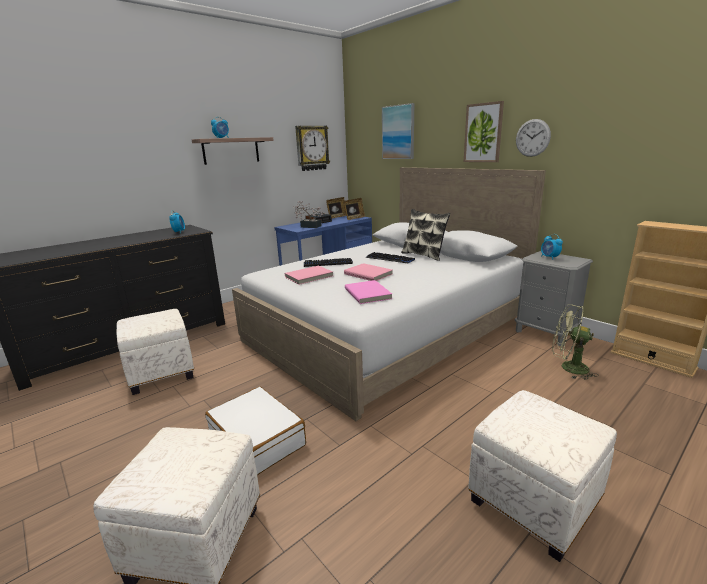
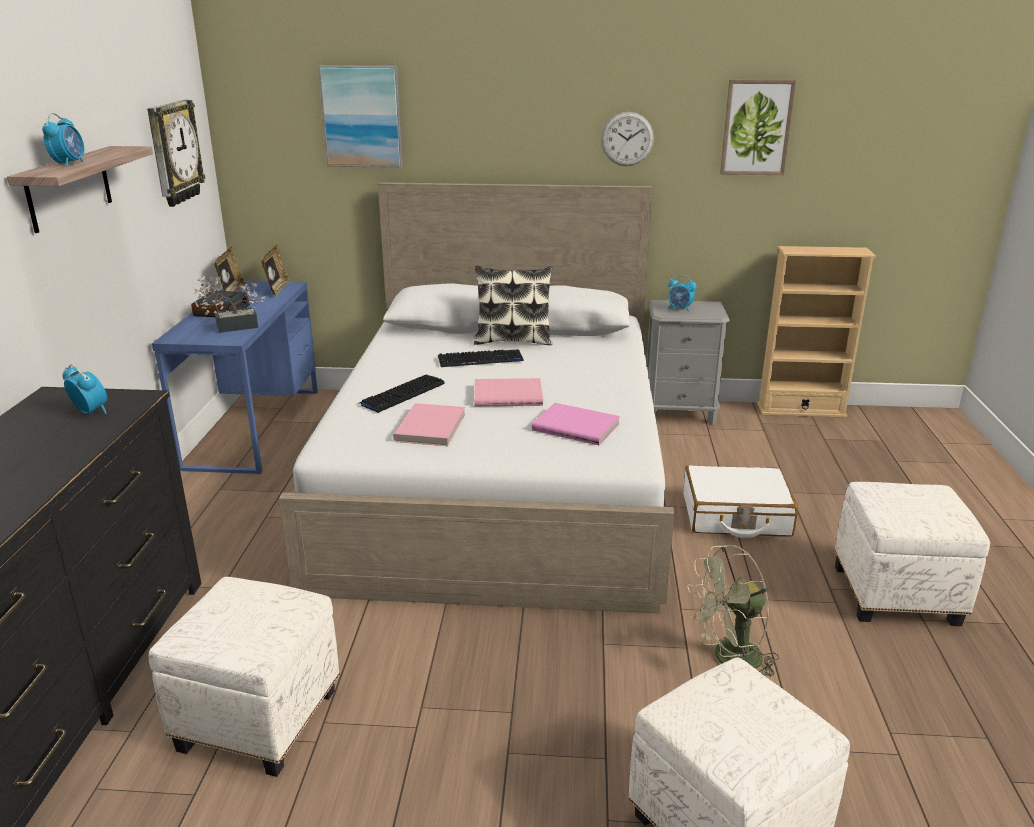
camera: 45 degrees left, 5 degrees up
white suitcase [205,387,306,475] -> white suitcase moved to [684,465,798,538]
picture [464,101,504,162] -> picture moved to [720,80,796,175]
green fan [552,304,599,380] -> green fan moved to [687,545,779,676]

